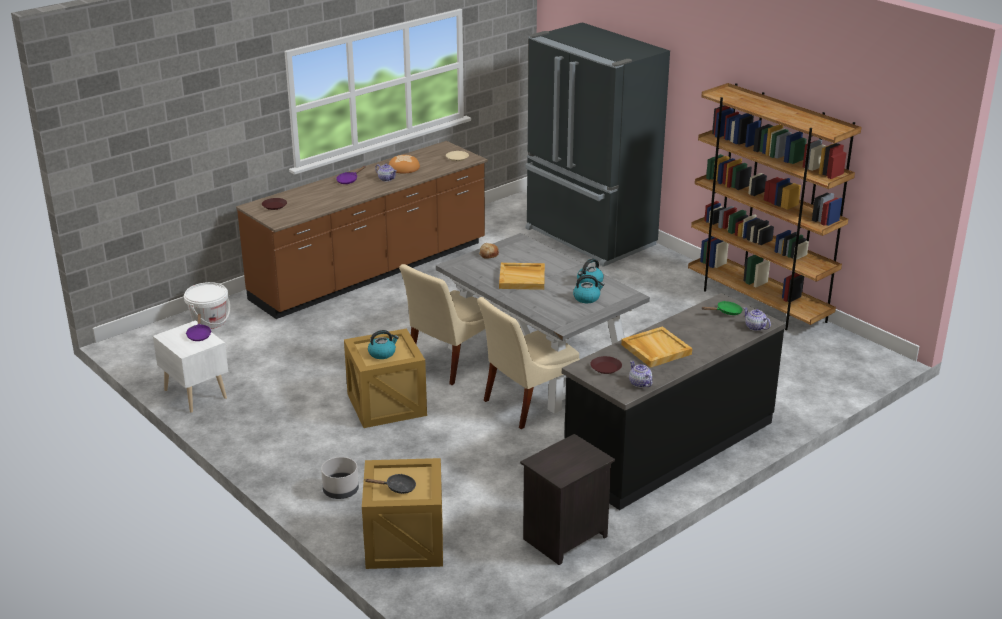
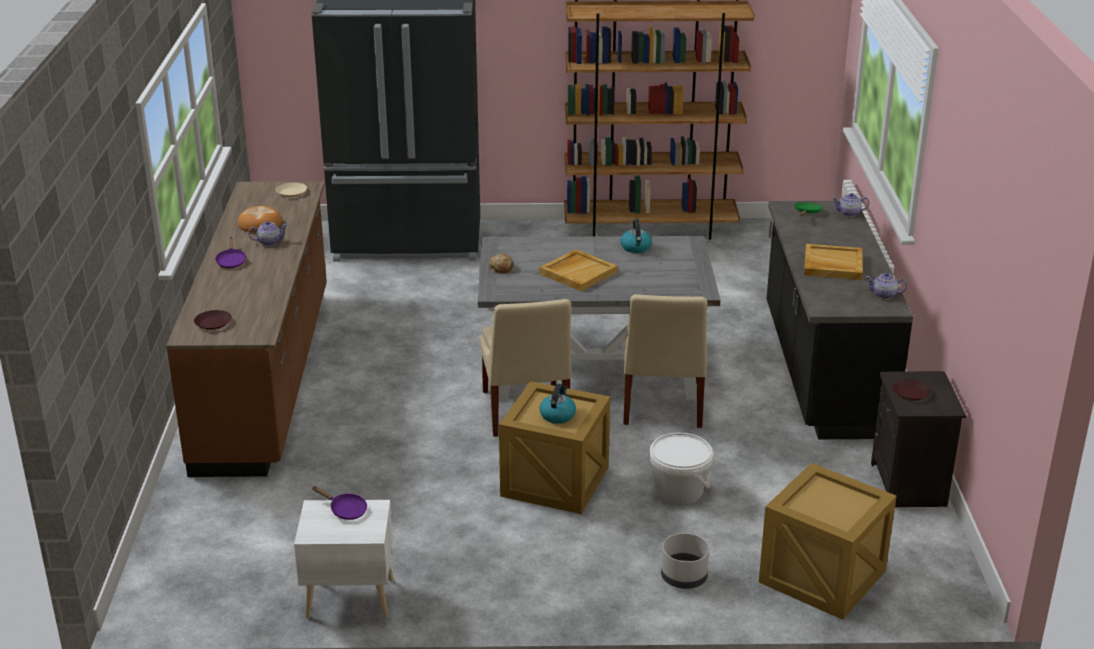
camera: 50 degrees left, 0 degrees up
white bucket [184,282,230,329] -> white bucket moved to [649,433,713,504]
black frying pan [365,474,416,494] -> none
kettle [573,275,605,303] -> none
brown plate [590,356,622,374] -> brown plate moved to [892,379,931,401]

